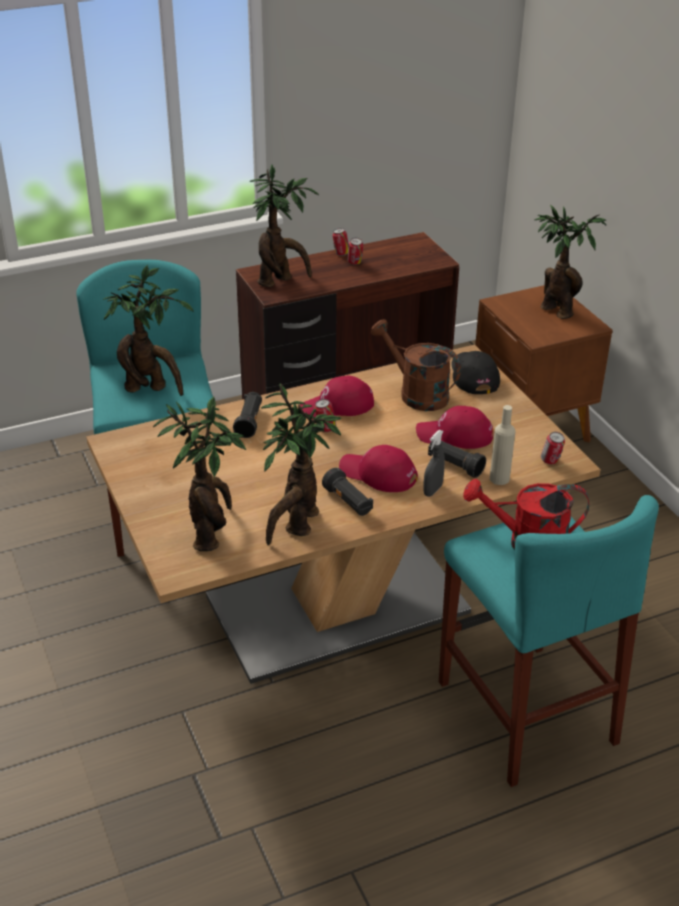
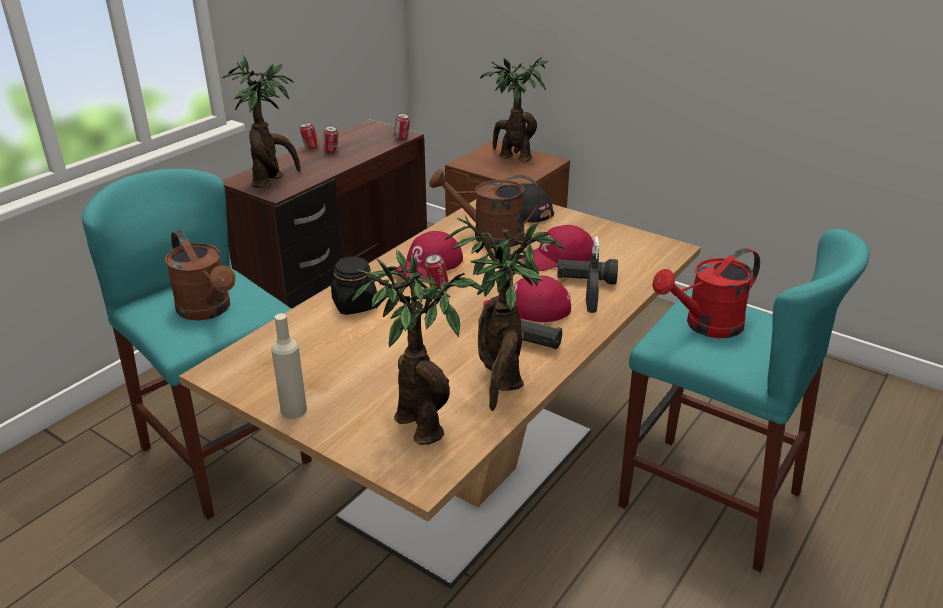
camera: 30 degrees left, 5 degrees down
potted plant [103,265,194,396] -> brown watering can [165,230,236,321]
black flashlight [233,392,262,438] -> black jar [331,256,377,315]
beige bottle [490,405,515,485] -> beige bottle moved to [271,313,307,419]
can [541,432,565,464] -> can moved to [394,113,410,141]

